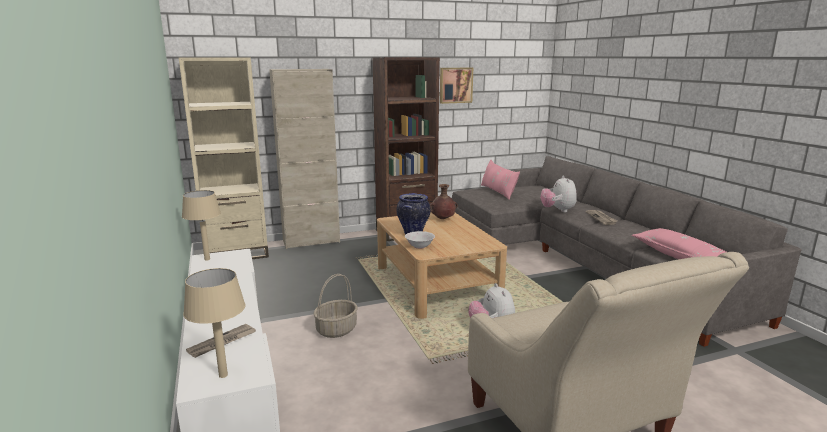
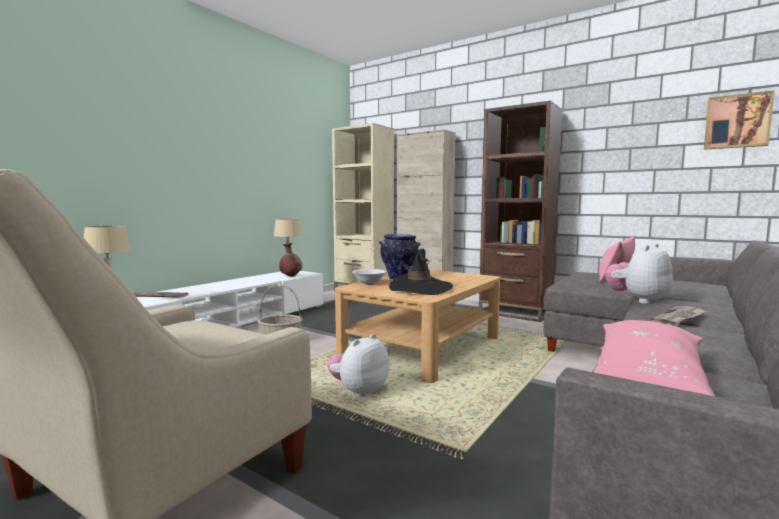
camera: 55 degrees right, 10 degrees down
brown vase [430,184,457,219] -> brown vase moved to [279,243,302,276]
picture [440,68,473,104] -> picture moved to [704,90,775,150]
none -> black hat [389,248,453,295]

